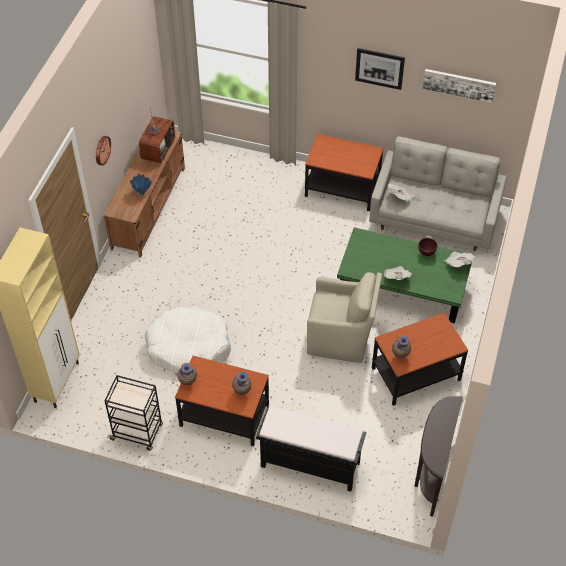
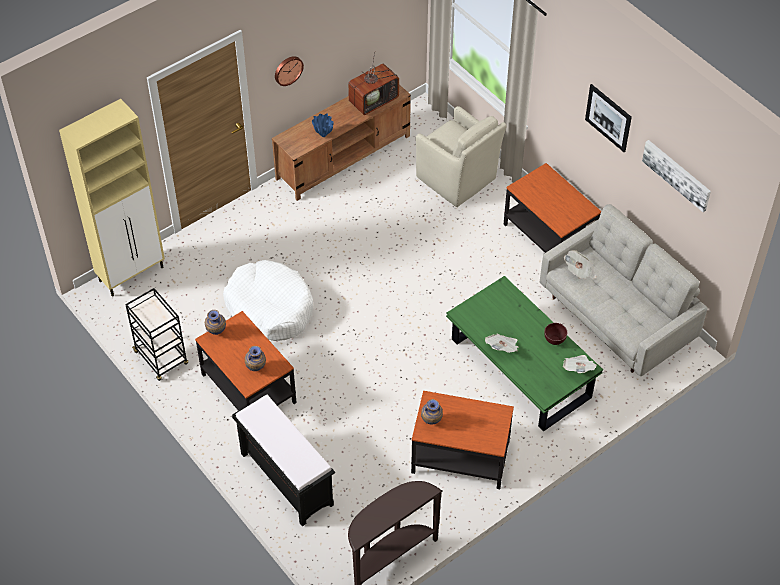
camera: 35 degrees right, 0 degrees up
beige armchair [307,272,382,363] -> beige armchair moved to [416,106,507,207]

